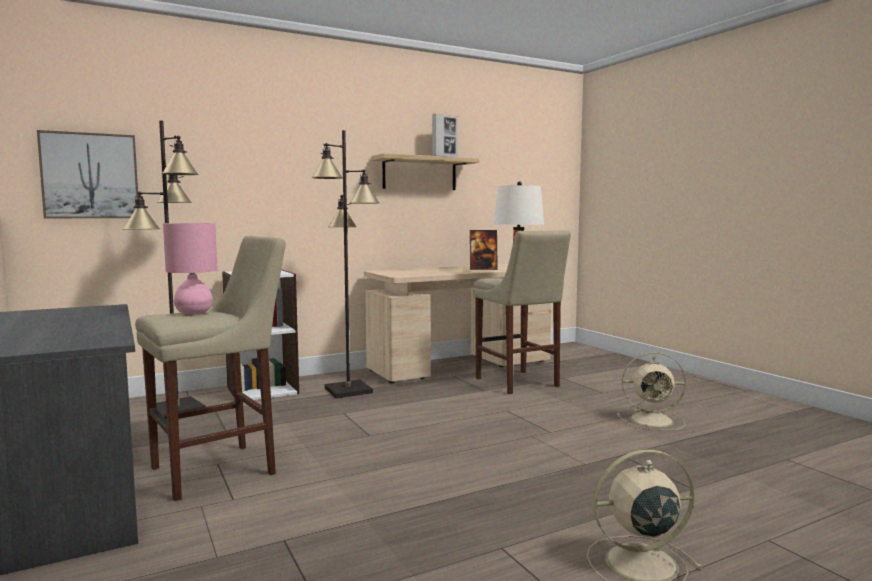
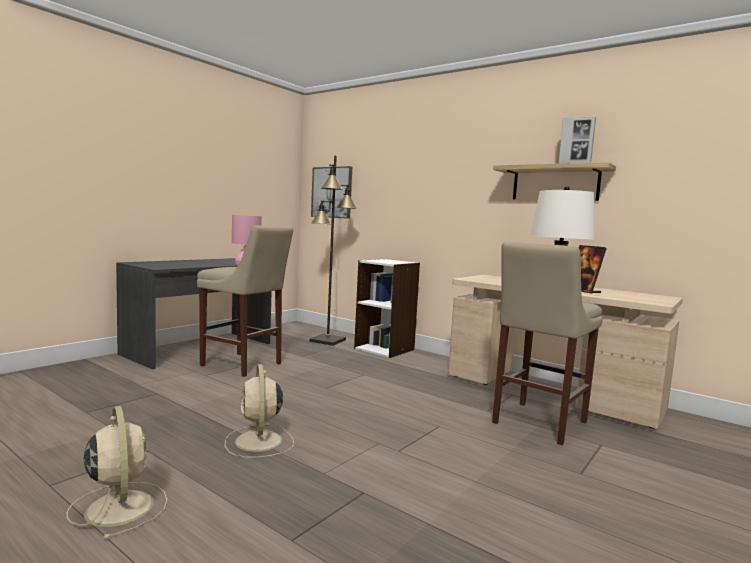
camera: 65 degrees right, 0 degrees up
black floor lamp [311,130,380,398] -> none
beige fan [617,352,686,431] -> beige fan moved to [225,364,294,458]

